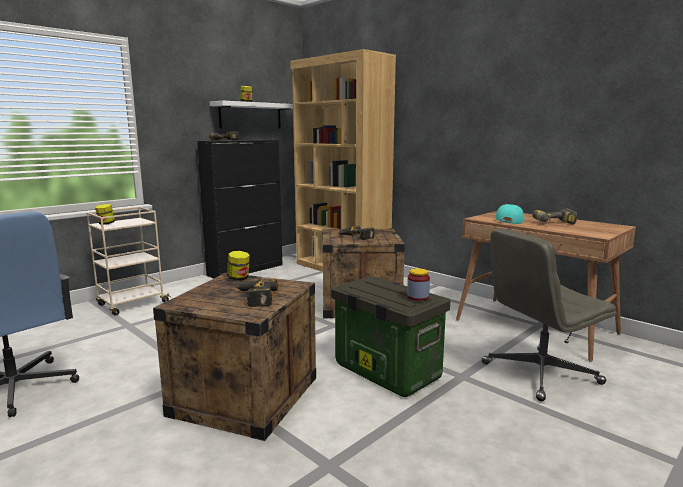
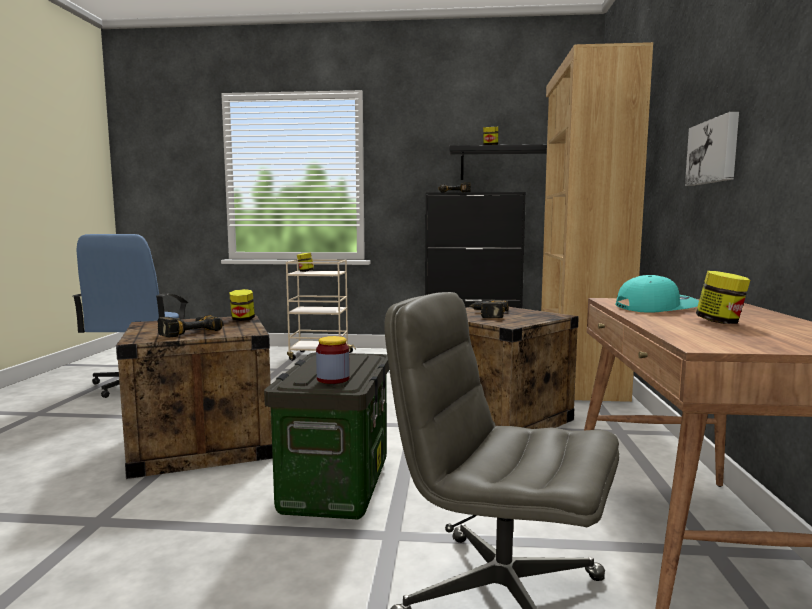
camera: 50 degrees right, 5 degrees down
white shelf [210,101,293,129] -> black shelf [450,144,547,180]
power drill [532,209,577,225] -> jar [696,271,750,324]
none -> picture [685,112,739,186]

